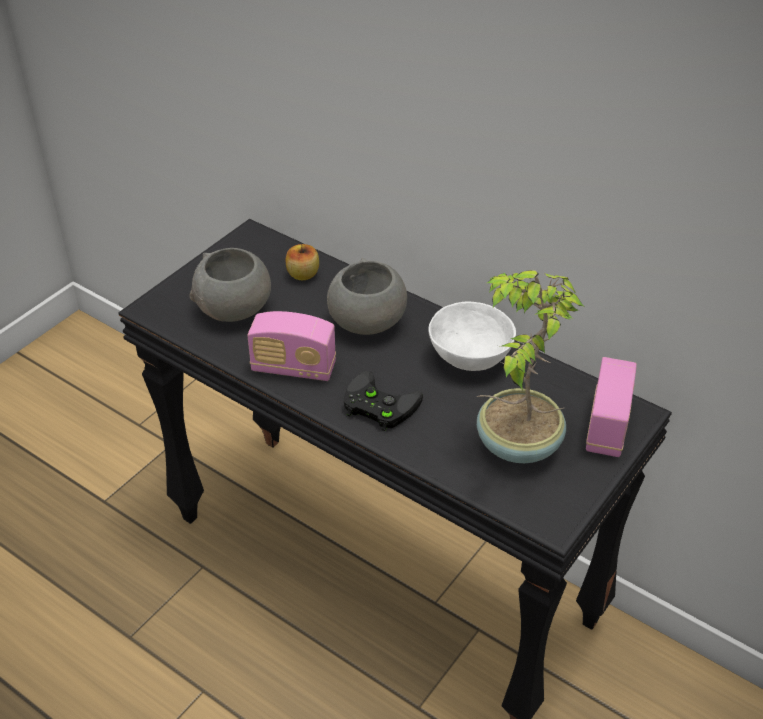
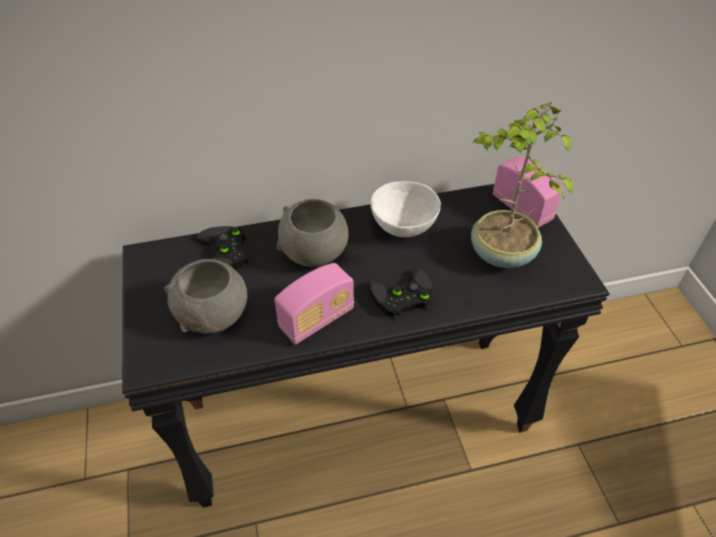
camera: 50 degrees left, 5 degrees up
apple [286,244,319,280] -> black game controller [196,226,248,269]

